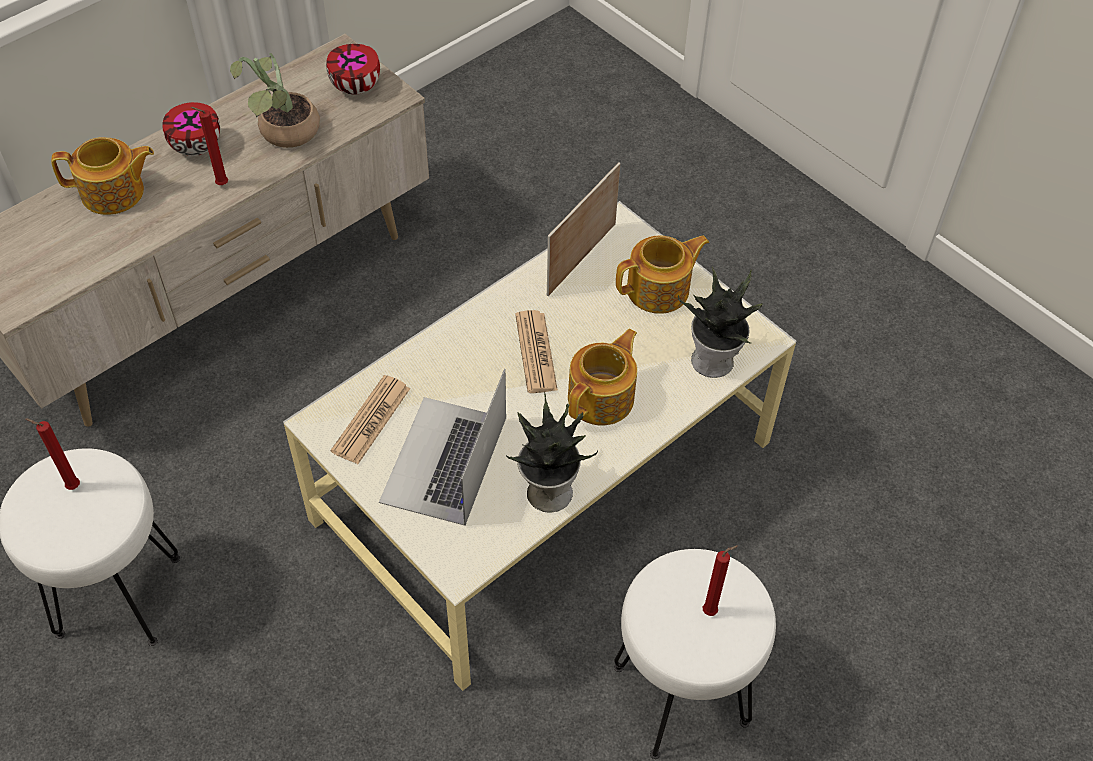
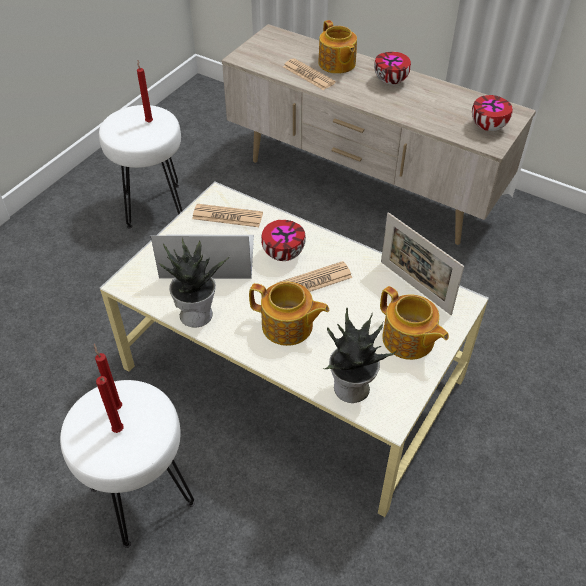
camera: 75 degrees right, 5 degrees down
red candle [190,107,228,185] -> red candle moved to [94,344,122,410]
potted plant [230,53,320,148] -> none
picture frame [547,162,620,296] -> picture frame turned 150 degrees counterclockwise [381,212,464,315]
none -> bowl [261,220,306,261]
none -> newspaper [283,58,336,90]

